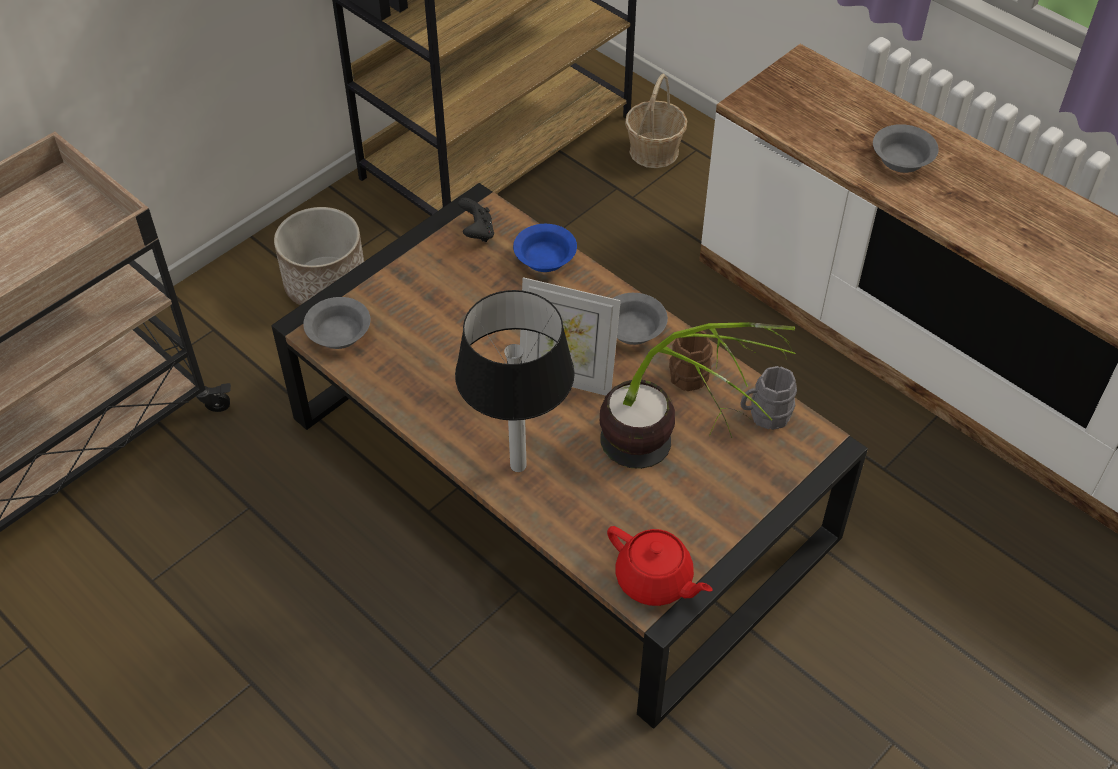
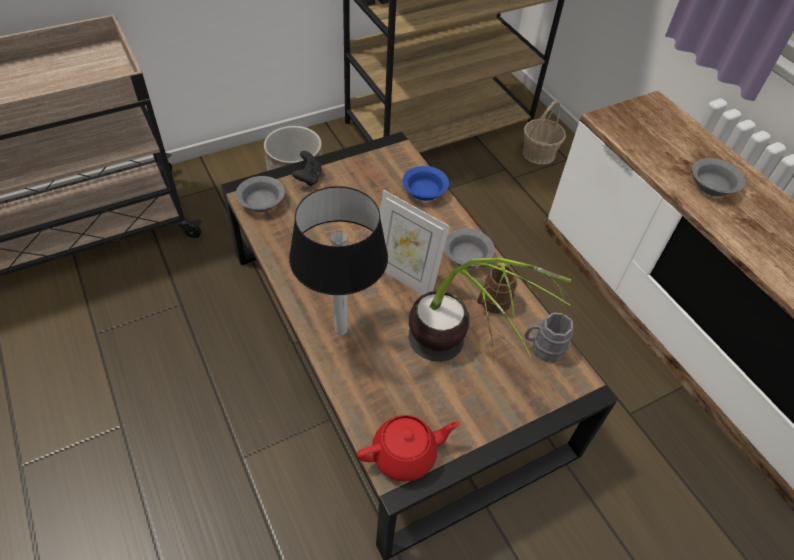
camera: 15 degrees right, 0 degrees up
black game controller [458,198,494,242] -> black game controller moved to [292,151,322,186]
red teapot [607,526,712,606] -> red teapot turned 75 degrees counterclockwise [357,415,460,482]

